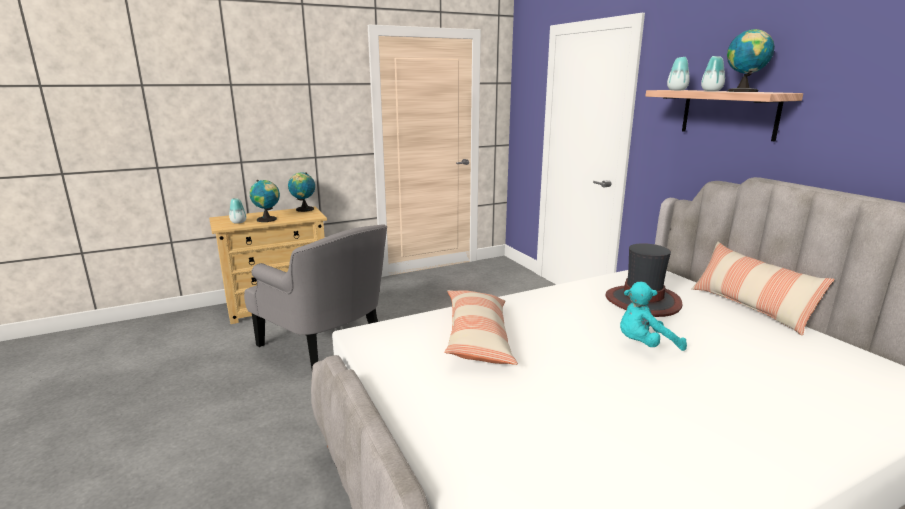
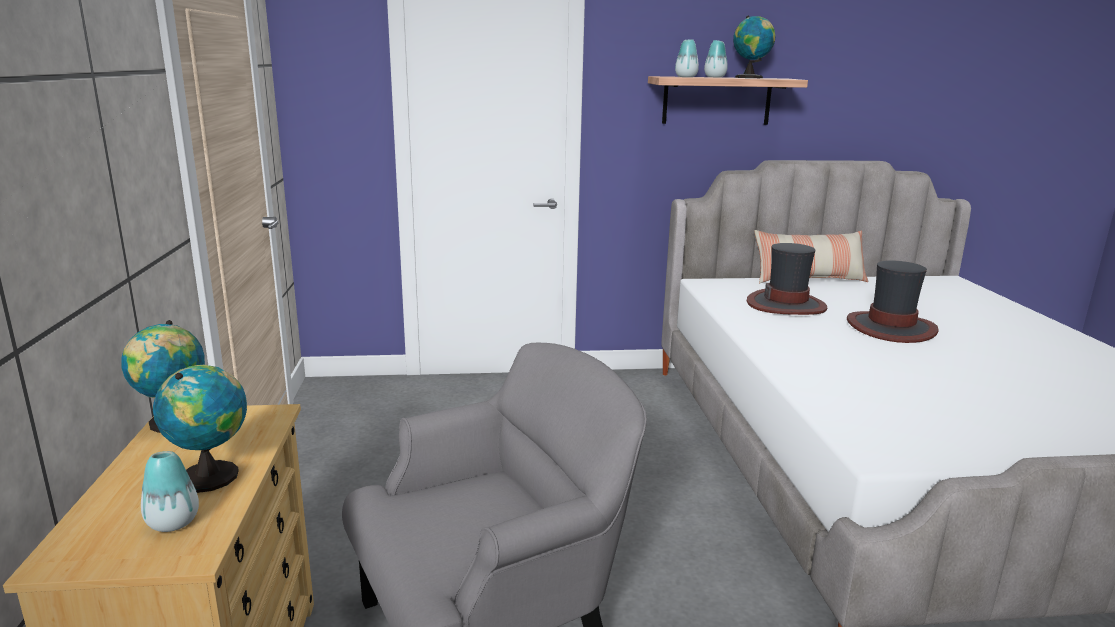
camera: 70 degrees left, 0 degrees up
pillow [444,290,518,365] -> none
turquoise plush toy [620,282,687,351] -> hat [847,260,939,343]

